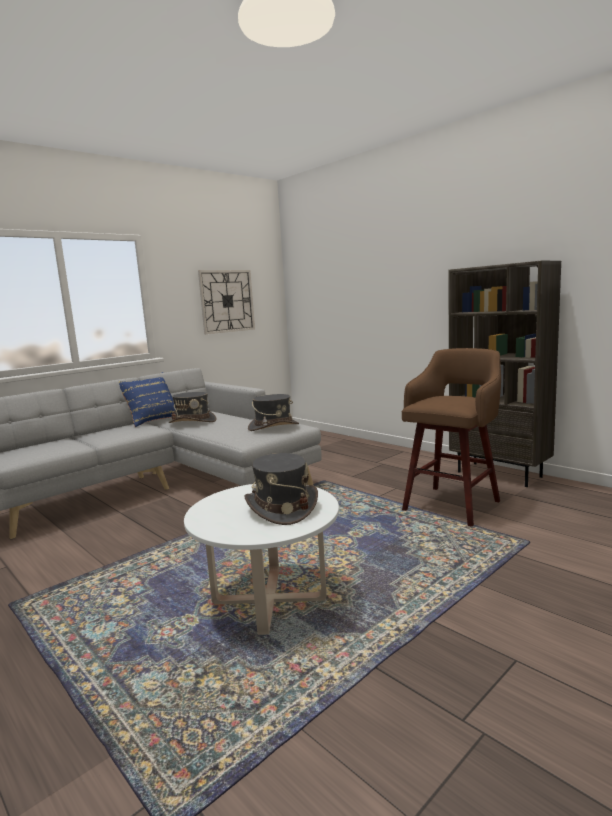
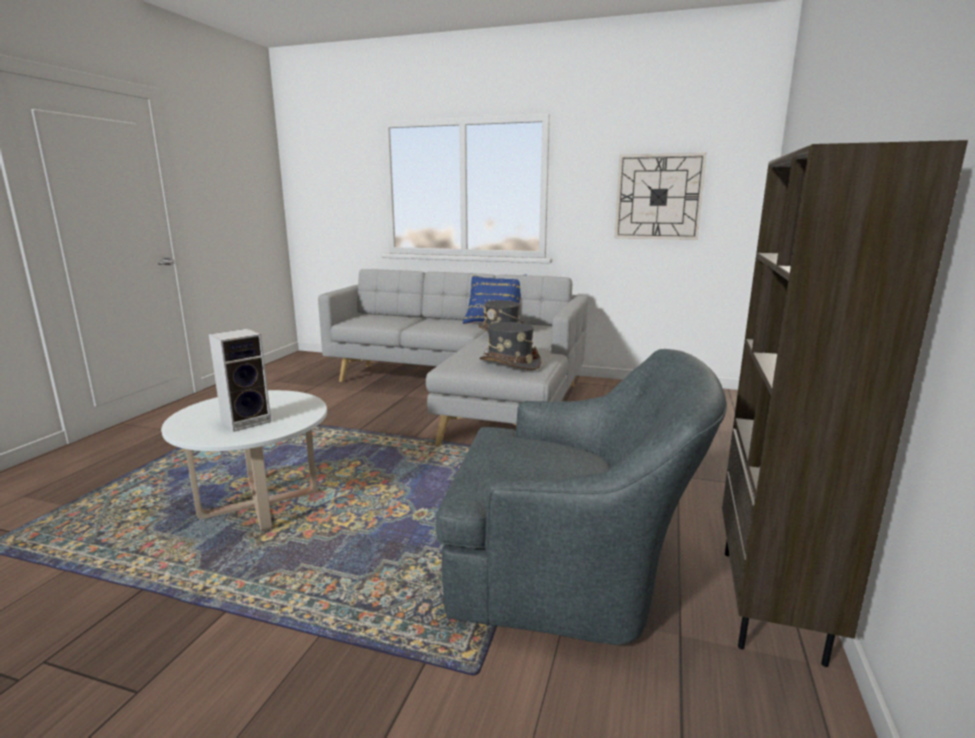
camera: 60 degrees right, 5 degrees up
grey hat [245,453,318,525] -> speaker [209,329,271,432]
brown stool [402,348,501,527] -> grey armchair [436,349,727,645]

